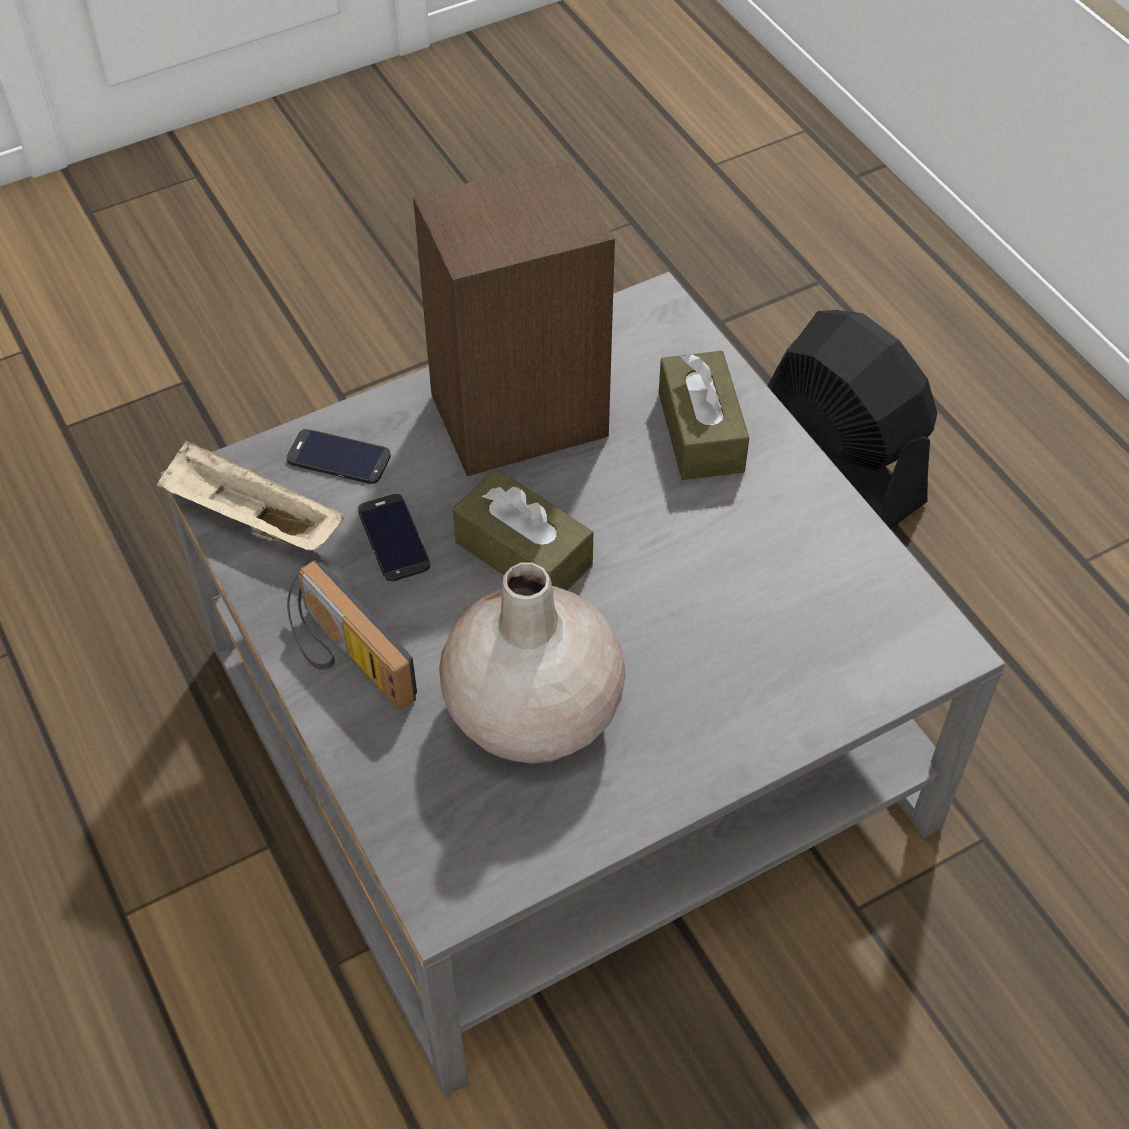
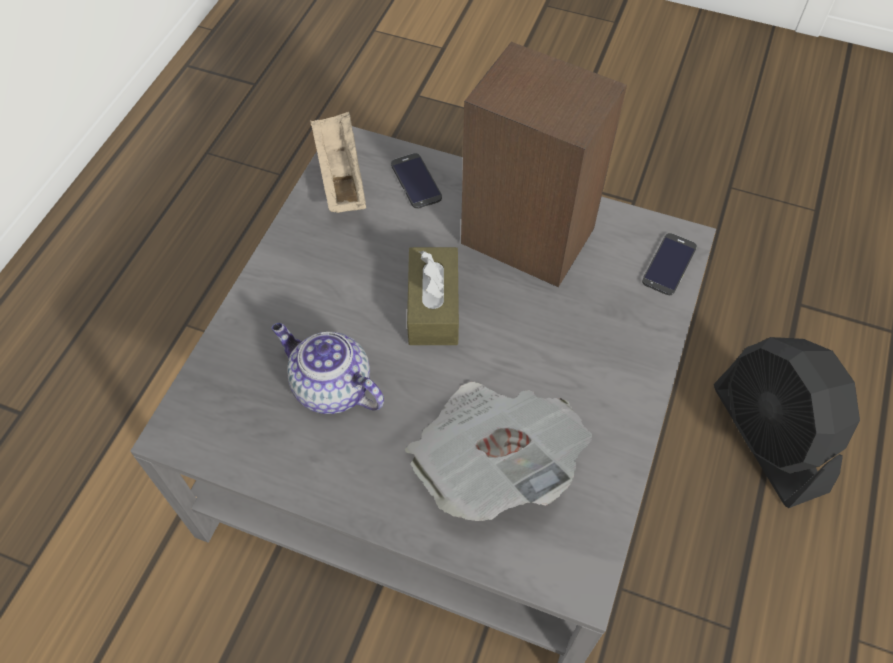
camera: 50 degrees right, 5 degrees up
radio [287,560,417,710] -> none
phone [358,494,430,581] -> phone moved to [642,233,697,295]
beige vase [439,562,625,763] -> teapot [272,323,384,414]
brown tissue box [659,351,749,480] -> none
black fan [768,310,937,529] -> black fan turned 150 degrees clockwise [714,337,860,508]
none -> newspaper [405,382,592,521]

